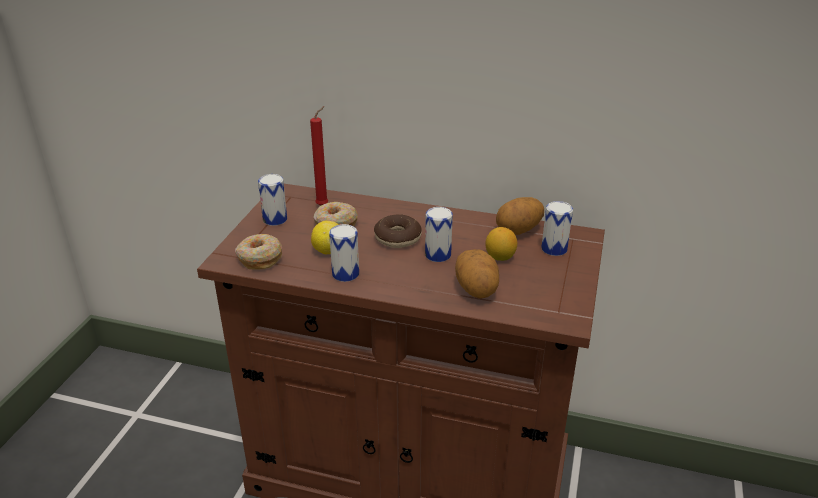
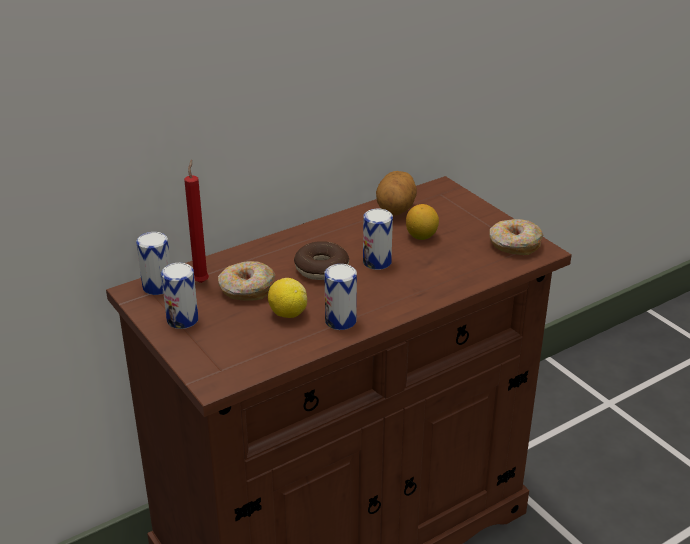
camera: 50 degrees left, 0 degrees up
donut [235,234,282,270] -> donut moved to [489,219,543,255]
potato [455,249,499,299] -> none
can [541,201,573,256] -> can moved to [136,232,171,295]

